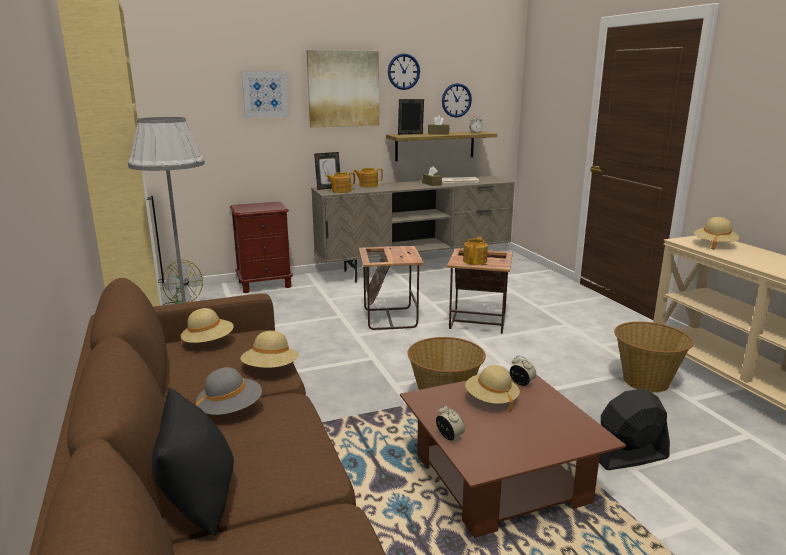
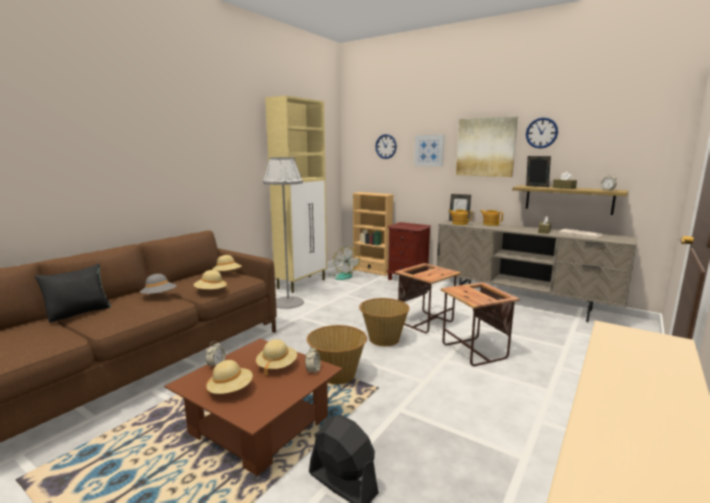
camera: 55 degrees right, 5 degrees down
wall clock [442,83,472,118] -> wall clock moved to [375,134,397,159]
teapot [463,237,488,265] -> none
basket [614,322,693,392] -> basket moved to [359,298,410,346]
beige hat [694,217,740,250] -> beige hat moved to [206,360,253,394]
none -> beige bookcase [352,192,394,276]

